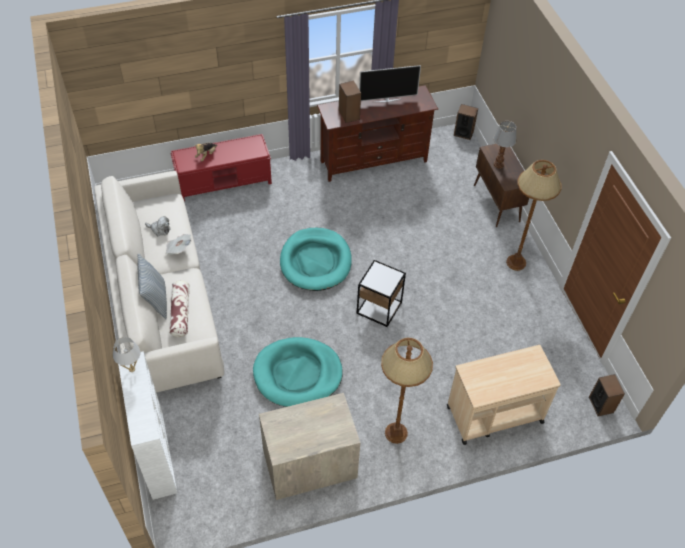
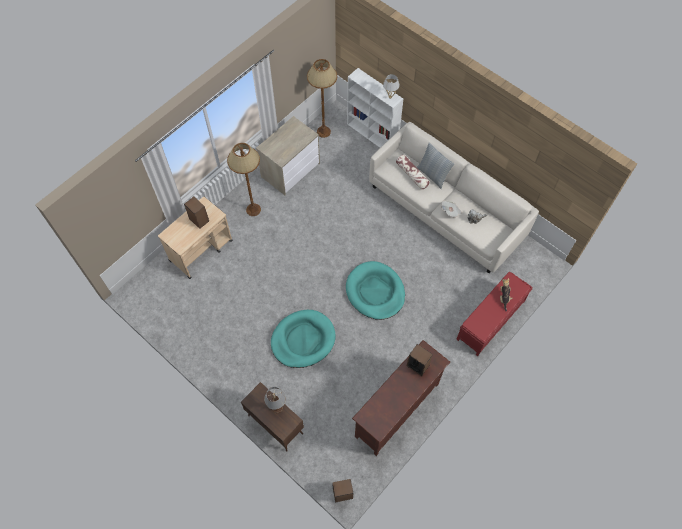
camera: 150 degrees right, 10 degrees up
turquoise dog bed [253,337,343,407] -> turquoise dog bed moved to [271,310,336,368]
side table [357,260,406,327] -> none
television [359,65,421,102] -> none
brown floor lamp [506,160,562,271] -> brown floor lamp moved to [307,59,337,138]
speaker [589,374,625,416] -> speaker moved to [184,197,209,229]

